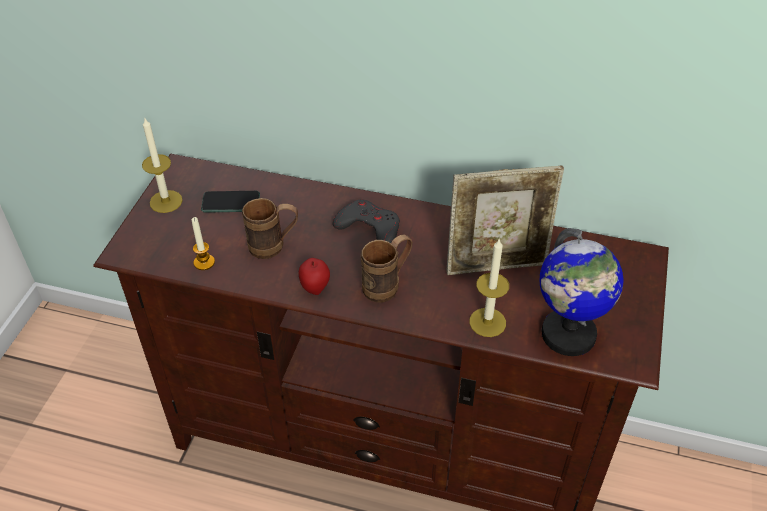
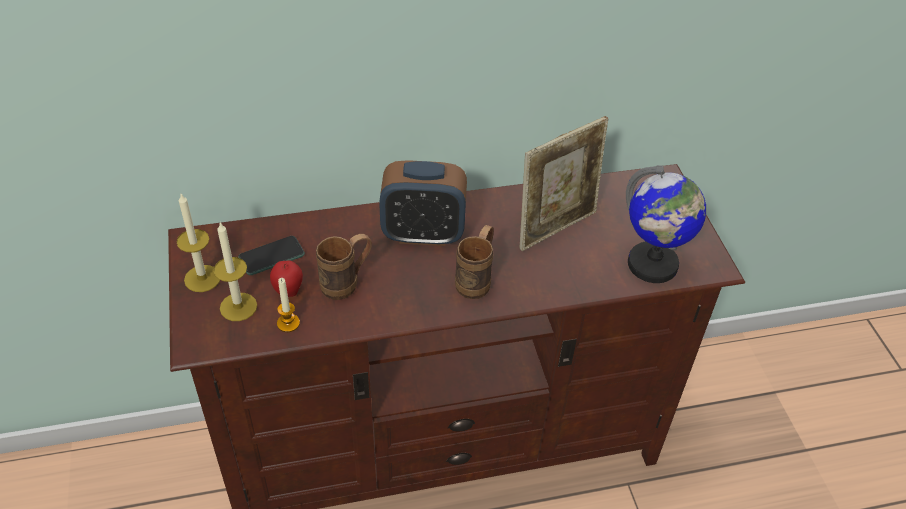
camera: 30 degrees left, 0 degrees up
apple [299,258,330,295] -> apple moved to [270,260,303,297]
grey game controller [333,199,400,243] -> alarm clock [379,160,467,246]
candle [469,238,509,337] -> candle moved to [214,222,257,321]

